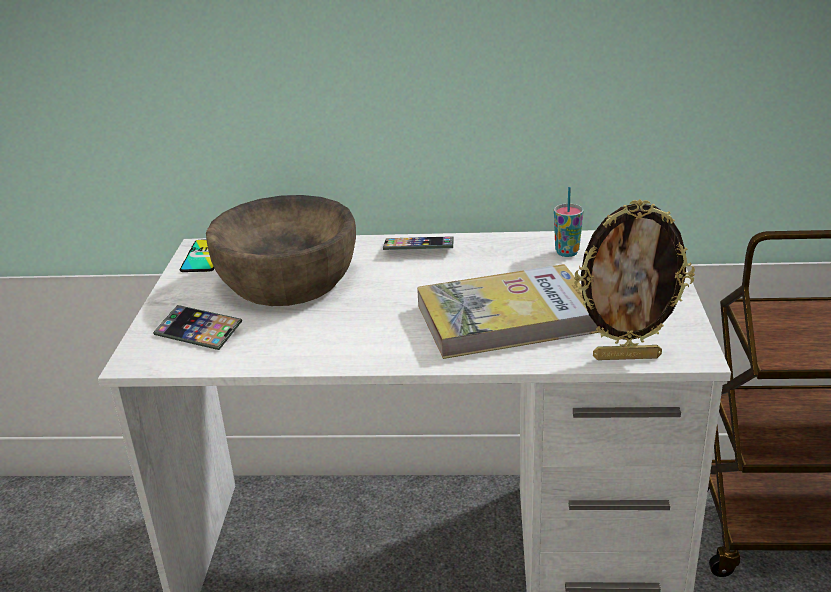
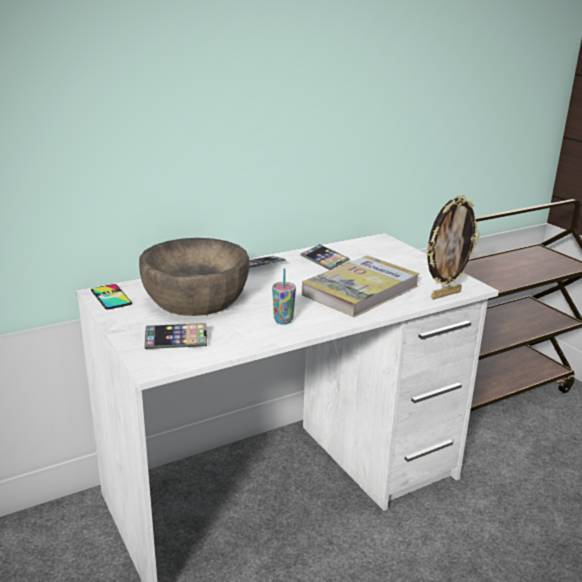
camera: 35 degrees left, 5 degrees down
cup [554,187,584,257] -> cup moved to [272,268,296,325]
none -> phone [301,244,349,270]

